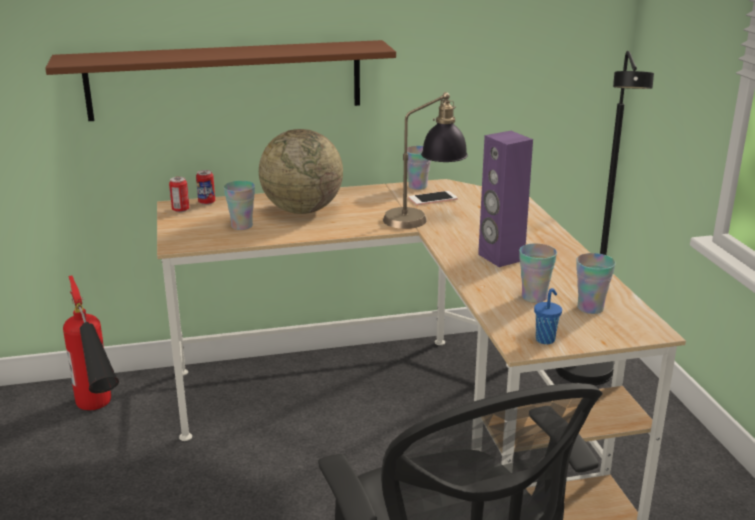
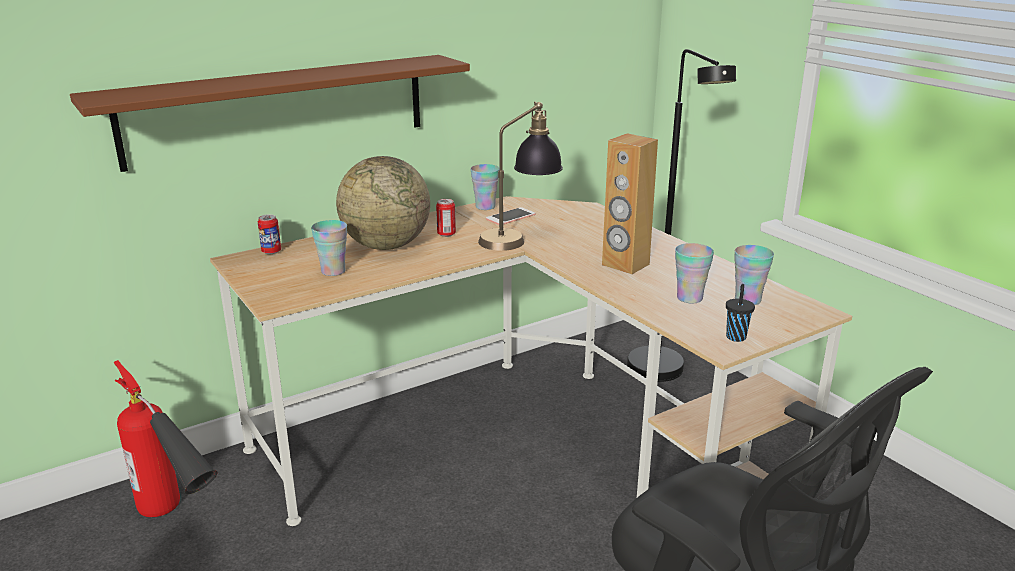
camera: 20 degrees left, 0 degrees up
can [169,177,189,212] -> can moved to [436,199,456,237]
purple speaker [478,131,533,267] -> brown speaker [602,133,658,274]
blue cup [534,288,562,344] -> black cup [726,284,755,342]

